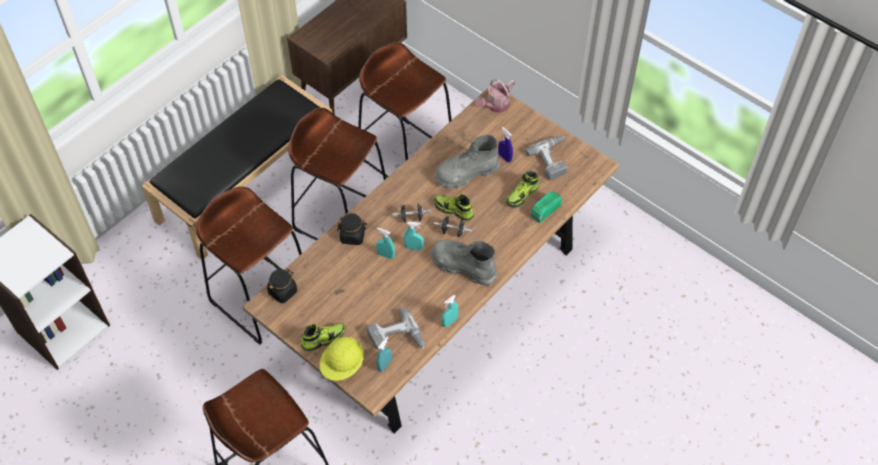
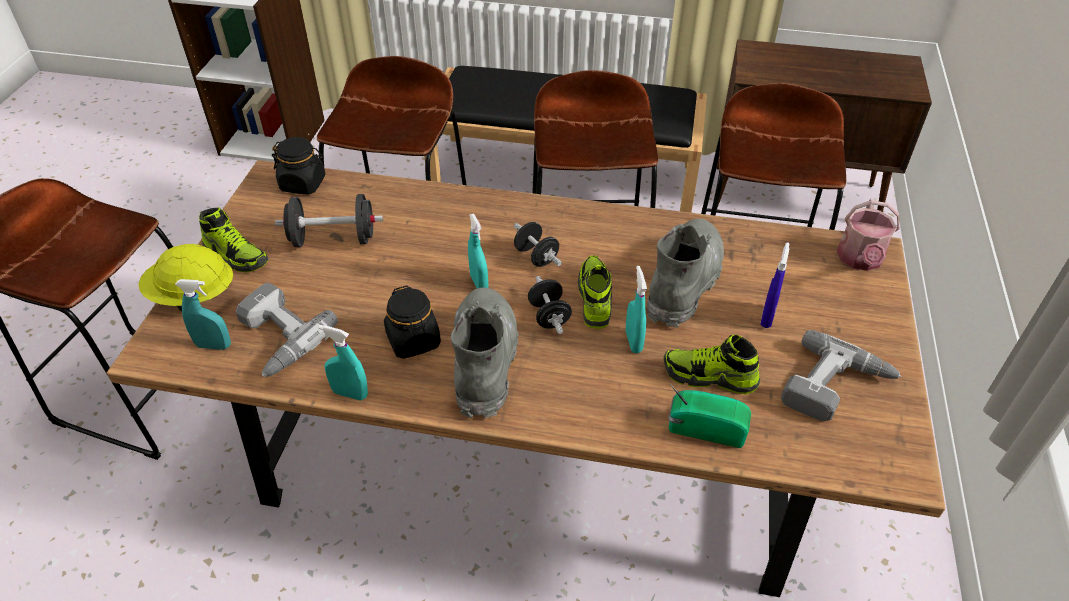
camera: 60 degrees right, 10 degrees down
black jar [337,213,367,245] -> black jar moved to [384,285,441,359]
turquoise spray bottle [376,228,395,259] -> turquoise spray bottle moved to [626,266,647,353]
grey boot [435,135,500,189] -> grey boot turned 75 degrees clockwise [647,219,724,327]
watering can [476,79,515,113] -> watering can turned 90 degrees counterclockwise [837,199,899,271]
none -> black dumbbell [275,194,383,247]

